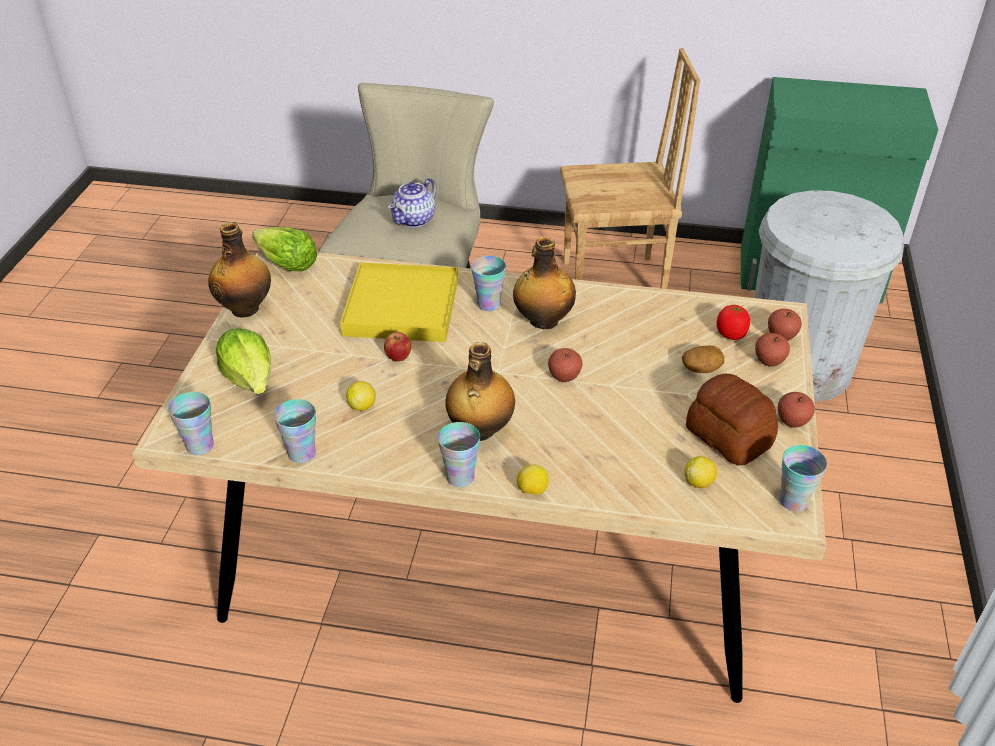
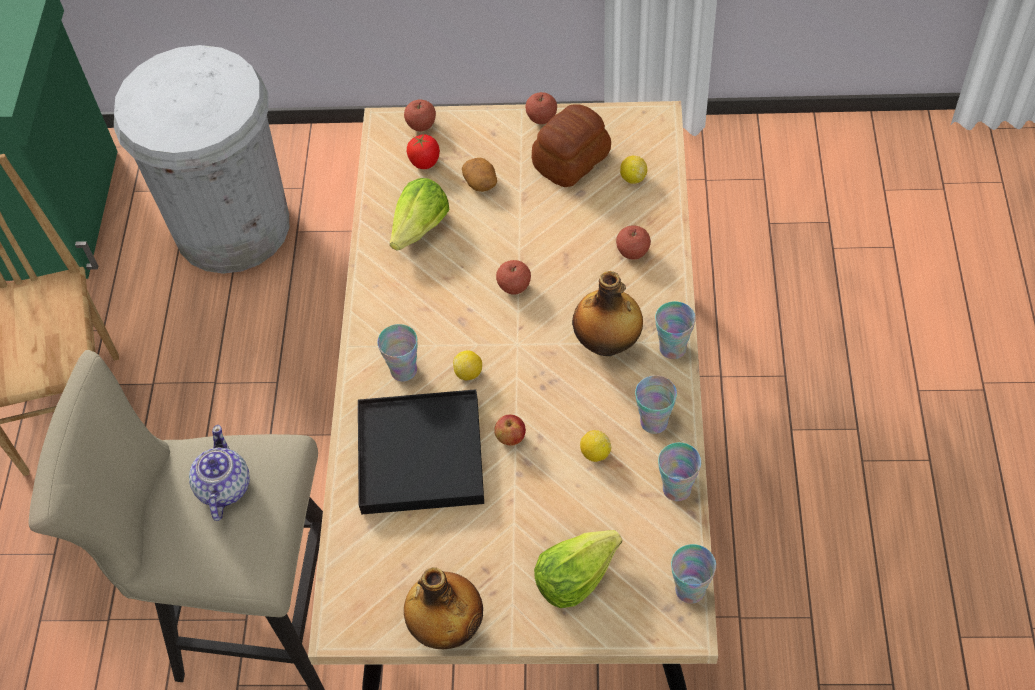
camera: 95 degrees left, 15 degrees up
lettuce [252,227,317,271] -> lettuce moved to [390,178,449,251]
yellow tray [340,262,458,342] -> black tray [358,389,484,514]
teapot [388,178,437,228] -> teapot turned 120 degrees counterclockwise [189,425,250,521]
bottle [513,237,576,329] -> none
lemon [517,464,549,495] -> lemon moved to [453,350,482,380]
apple [755,333,790,366] -> apple moved to [616,225,651,260]
cup [779,445,827,512] -> cup moved to [635,375,677,434]

